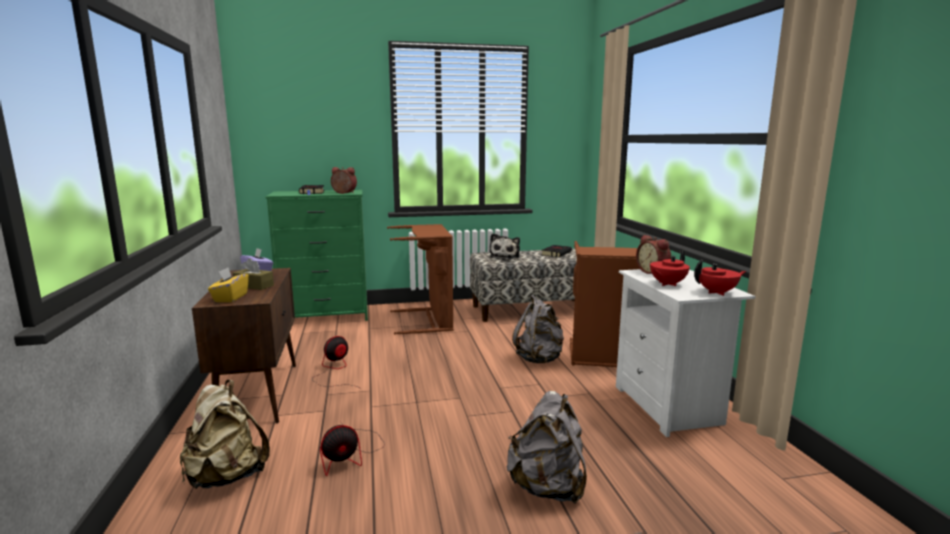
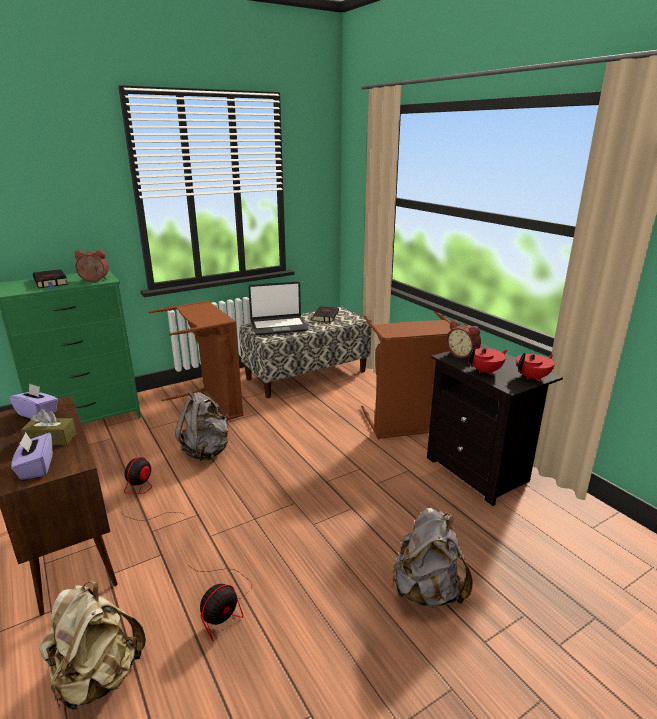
camera: 20 degrees left, 10 degrees up
yellow tissue box [208,268,249,302] -> purple tissue box [11,432,53,480]
plush toy [490,233,520,258] -> laptop [248,282,308,335]
grey backpack [512,295,564,363] -> grey backpack moved to [175,391,228,460]
white nightstand [616,269,755,437] -> black nightstand [427,343,563,506]
red teapot [650,250,690,286] -> red teapot turned 150 degrees counterclockwise [468,347,508,375]

